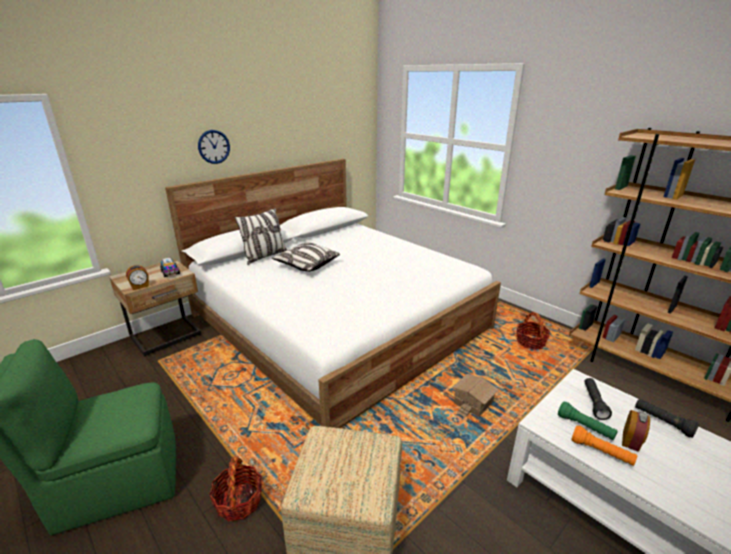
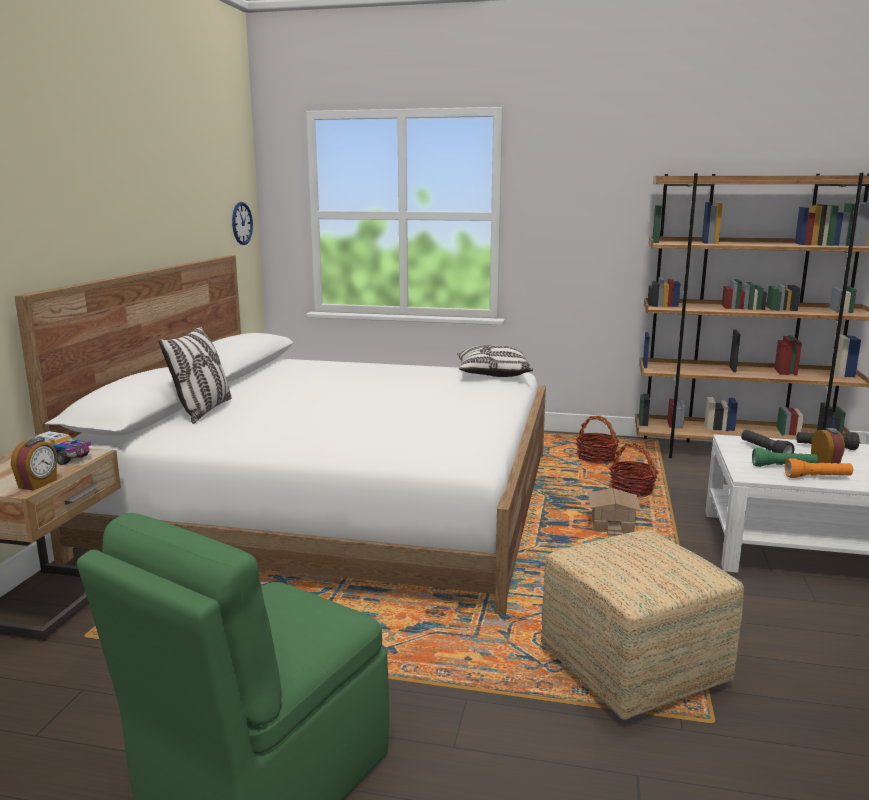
camera: 35 degrees left, 10 degrees down
wall clock [198,130,230,164] -> wall clock moved to [232,202,253,245]
basket [209,457,262,521] -> basket moved to [609,443,658,497]
pillow [272,243,340,272] -> pillow moved to [457,345,533,377]

